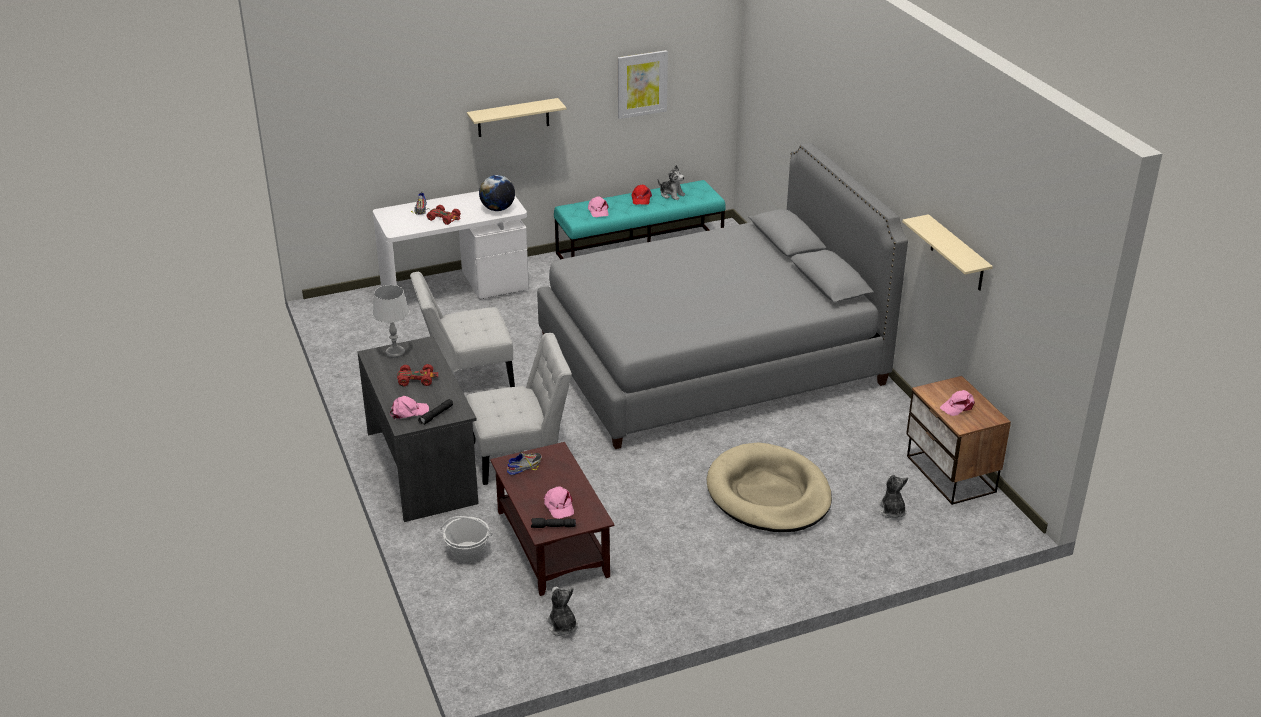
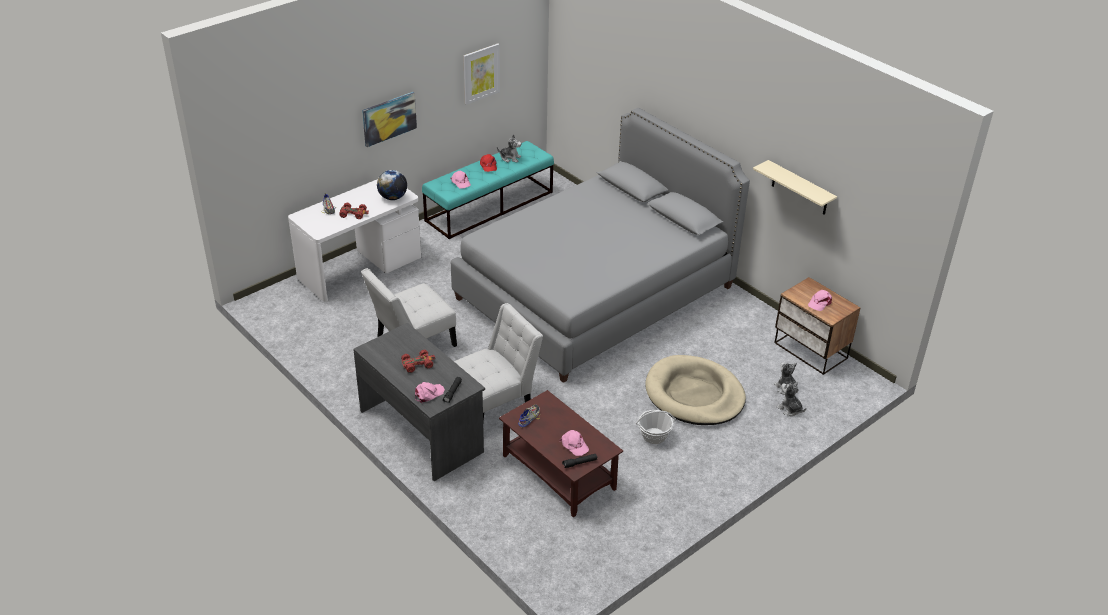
camera: 20 degrees left, 5 degrees up
grey table lamp [373,285,409,358] -> none
basket [440,516,492,562] -> basket moved to [636,410,676,444]
beige shelf [467,98,566,137] -> picture [362,92,417,147]
plush toy [546,587,578,636] -> plush toy moved to [776,381,806,416]

